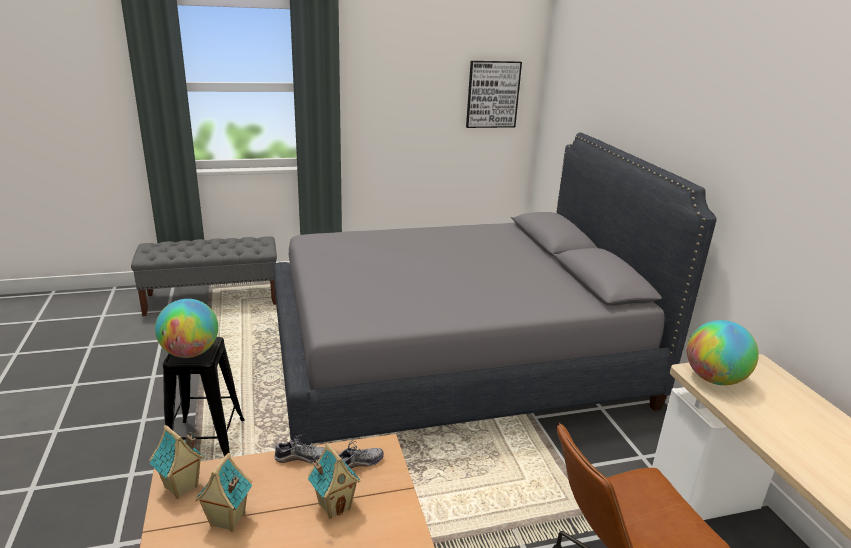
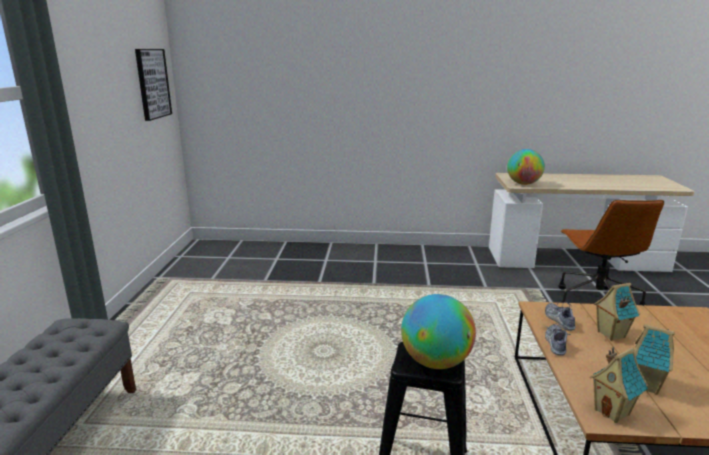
camera: 70 degrees left, 5 degrees down
grey bed [274,133,717,445] -> none

